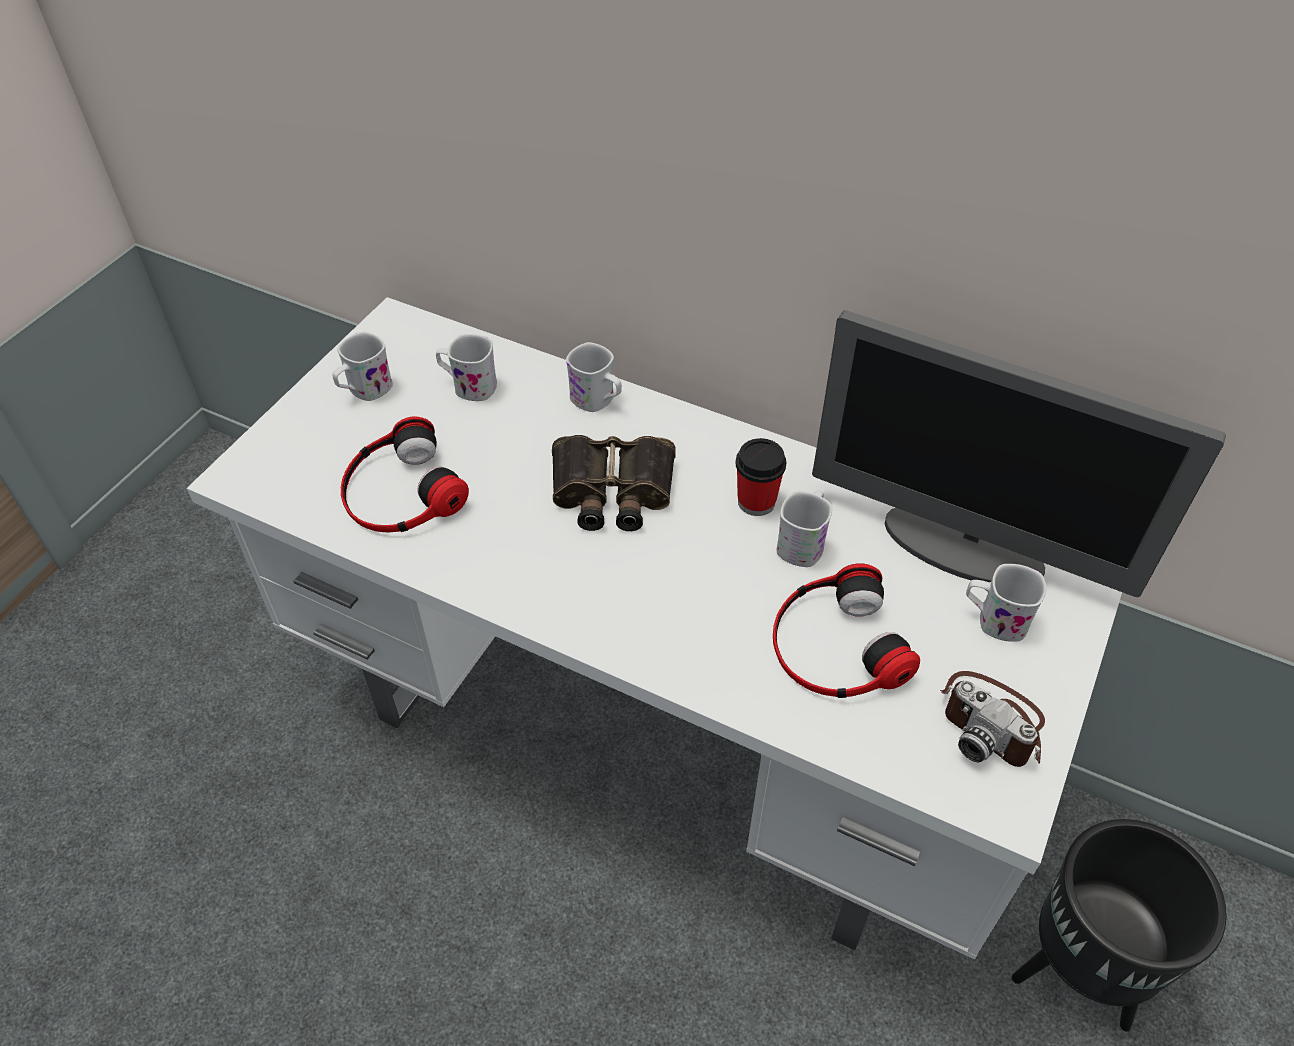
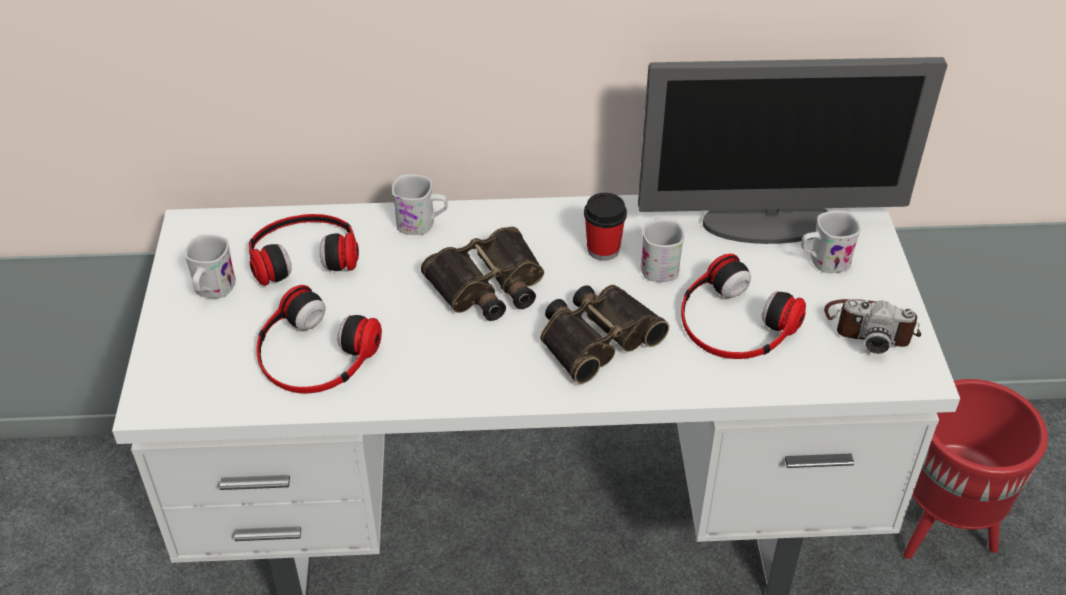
camera: 30 degrees left, 5 degrees down
white mug [436,334,497,401] -> headphones [249,214,359,286]
black planter [1012,819,1227,1031] -> red planter [903,379,1048,559]
none -> binoculars [540,285,669,384]

